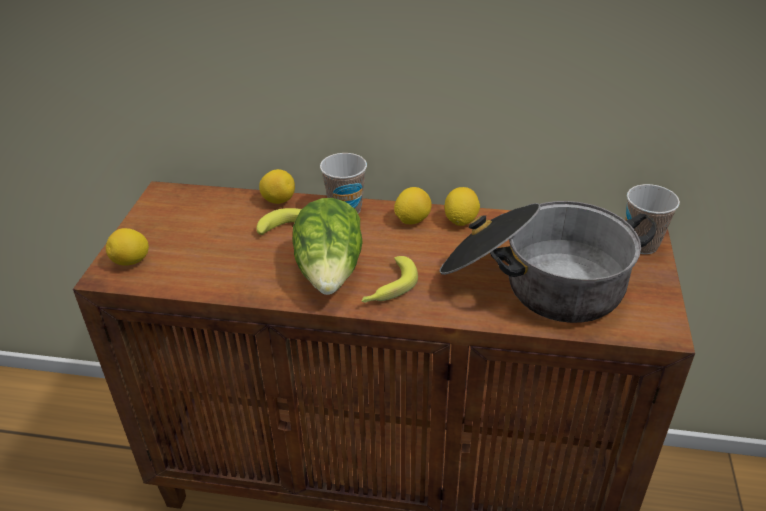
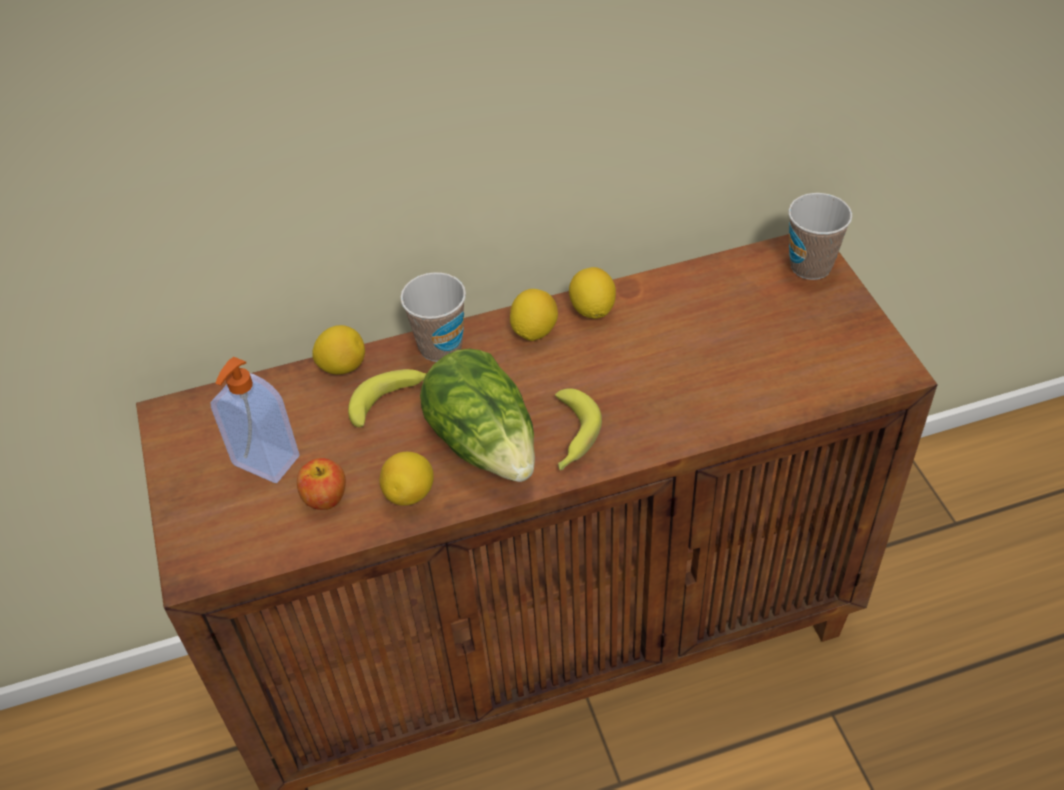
camera: 25 degrees left, 10 degrees up
lemon [106,228,149,266] -> lemon moved to [379,452,434,506]
cooking pot [439,201,657,323] -> none
none -> soap dispenser [211,357,299,483]
none -> apple [297,458,346,510]

